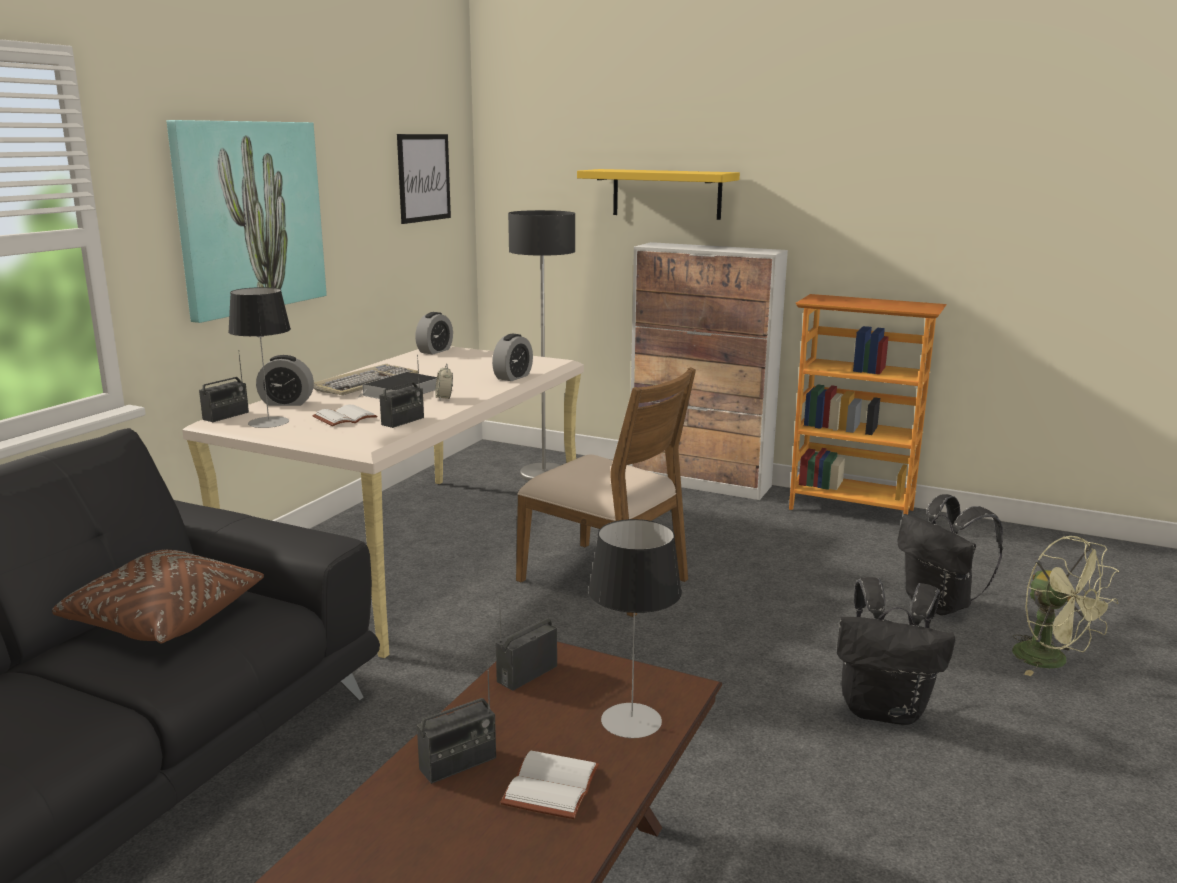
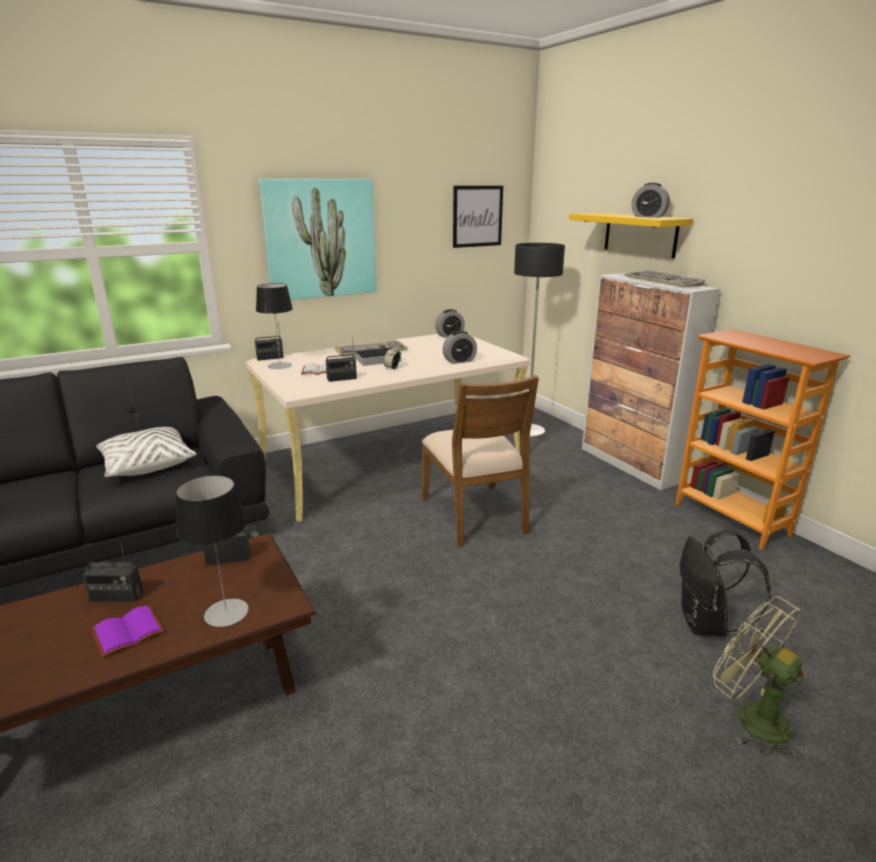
camera: 35 degrees right, 5 degrees up
brown pillow [52,550,264,643] -> white pillow [97,427,196,477]
alarm clock [256,355,314,406] -> alarm clock moved to [632,183,670,218]
white book [500,750,599,819] -> purple book [91,606,165,658]
black backpack [837,577,955,725] -> none
green fan [1012,536,1119,676] -> green fan turned 135 degrees clockwise [713,596,805,758]
none -> keyboard [625,270,705,287]

